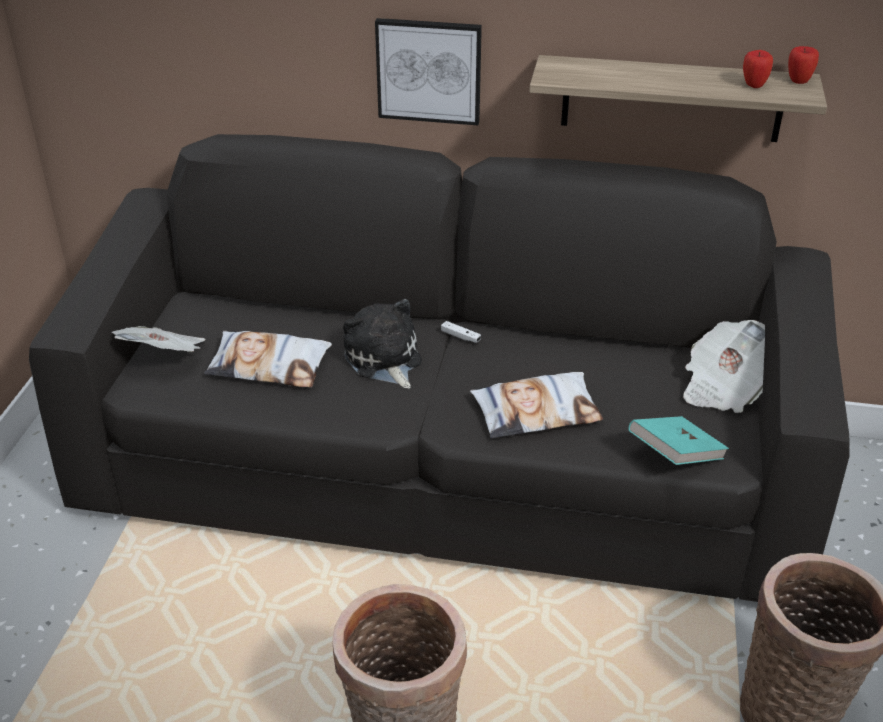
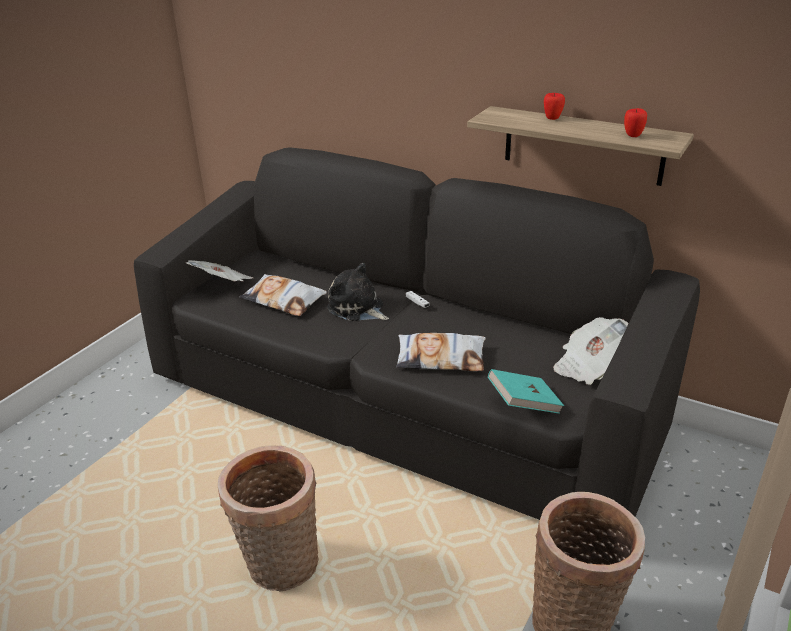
camera: 20 degrees right, 5 degrees down
plush toy [343,299,422,389] -> plush toy turned 45 degrees counterclockwise [327,263,389,321]
picture [375,18,482,125] -> none
apple [788,46,819,84] -> apple moved to [544,93,565,120]

